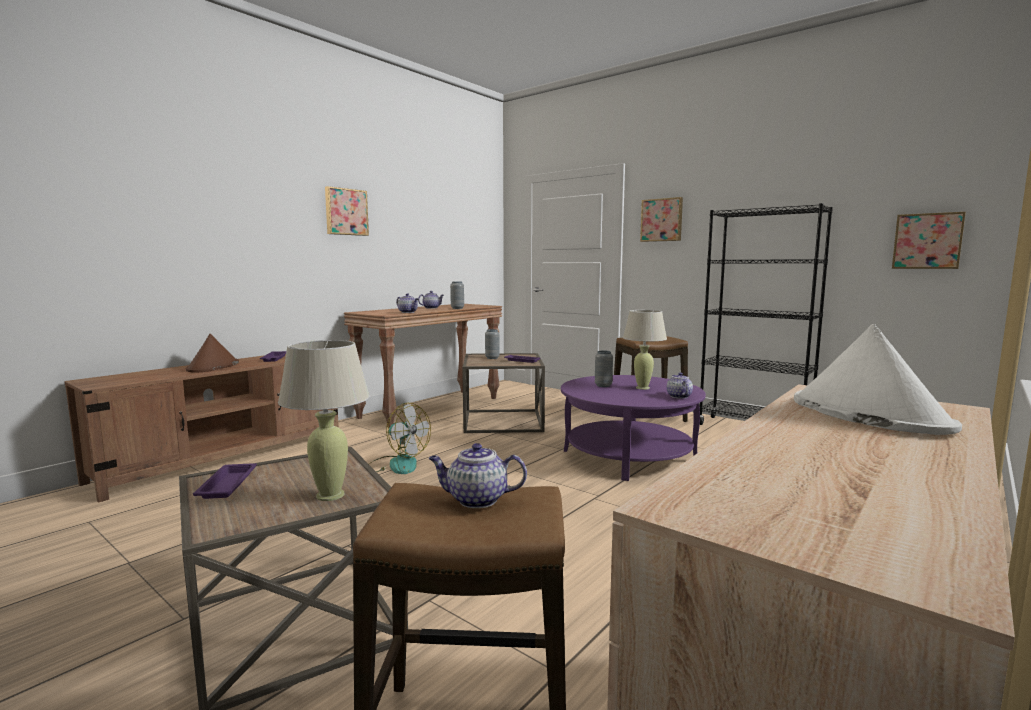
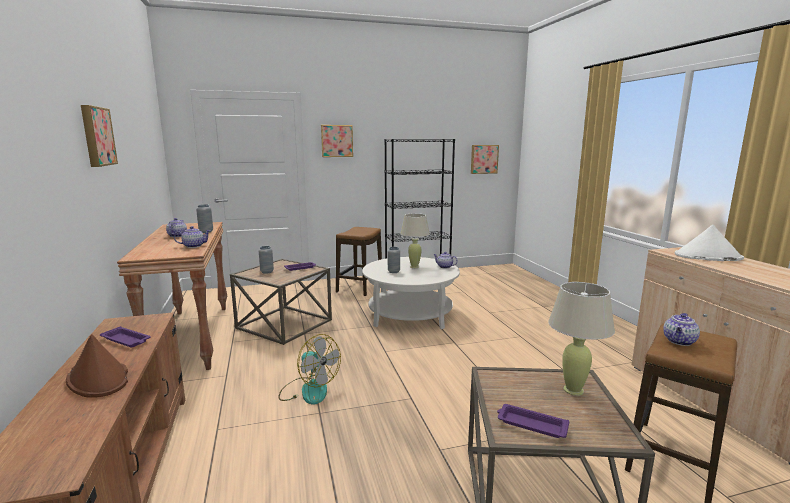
camera: 55 degrees left, 5 degrees up
fan [369,403,431,474] -> fan turned 60 degrees clockwise [278,334,341,405]
purple coffee table [561,375,706,481] -> white coffee table [362,257,460,329]

